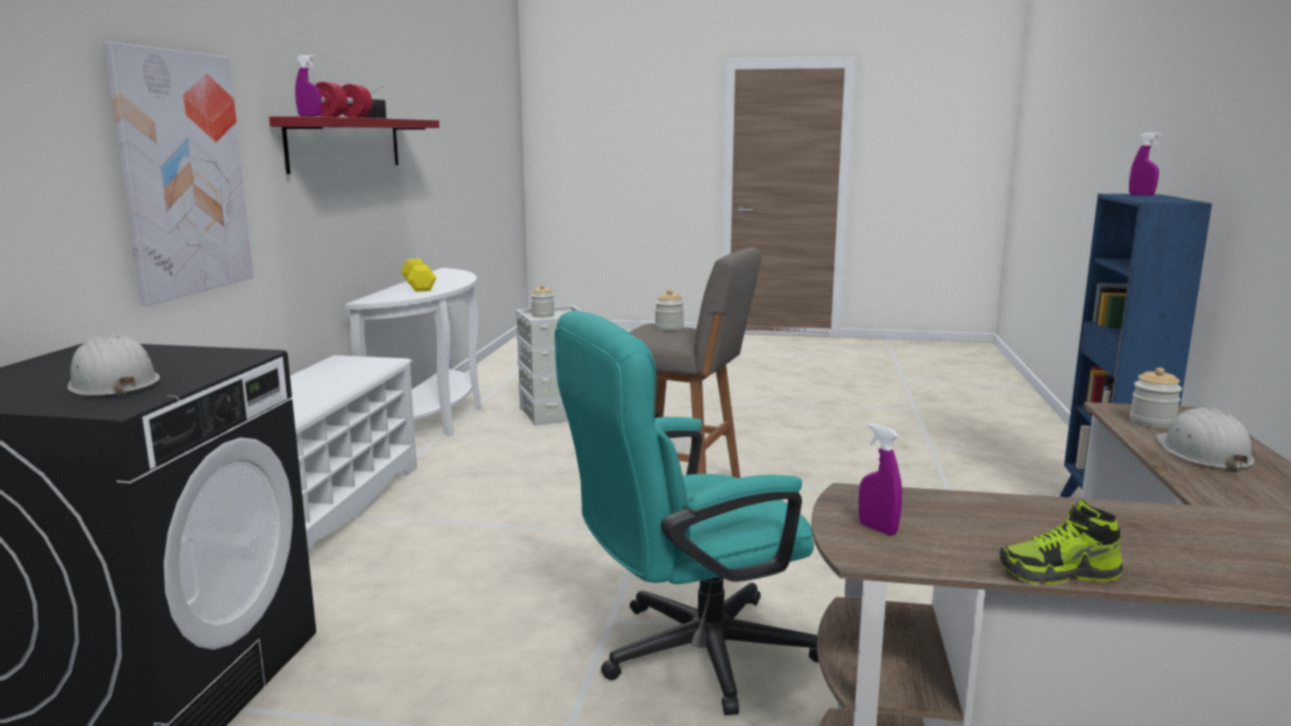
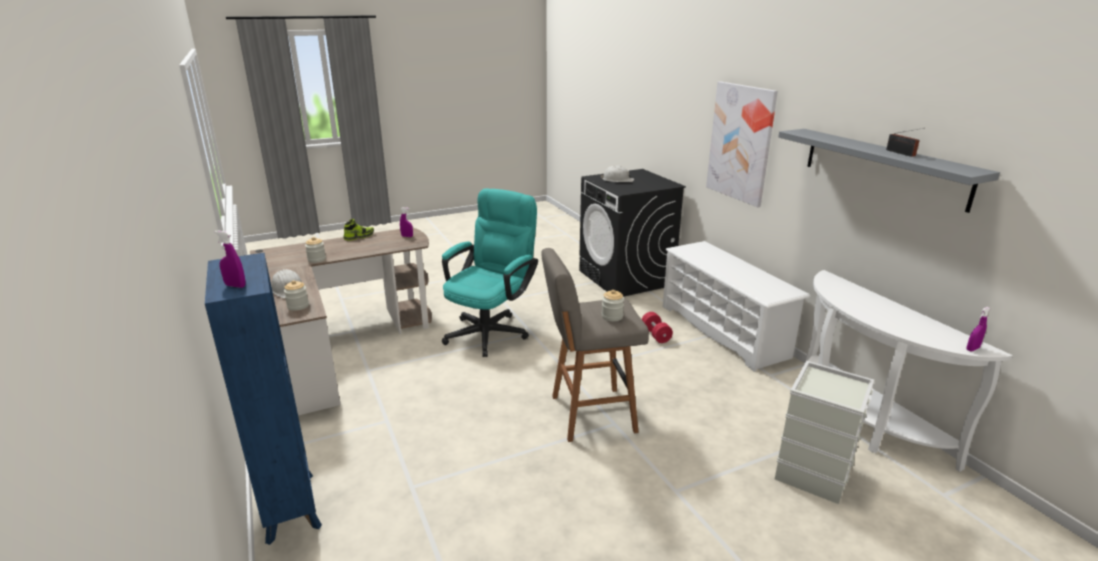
camera: 145 degrees right, 10 degrees up
red shelf [269,116,439,174] -> grey shelf [778,129,1000,213]
purple spray bottle [295,55,322,116] -> purple spray bottle moved to [966,307,990,351]
red dumbbell [315,82,372,118] -> red dumbbell moved to [642,312,673,343]
yellow dumbbell [400,259,436,292] -> none
jar [531,285,554,317] -> jar moved to [305,237,326,263]

